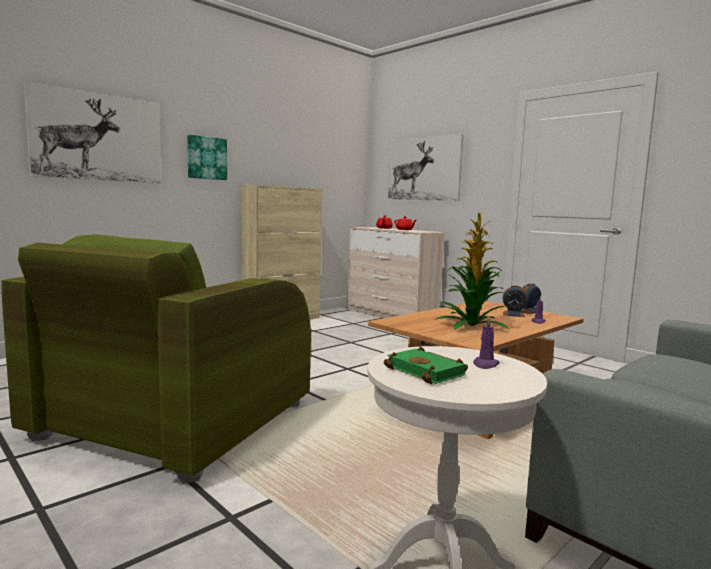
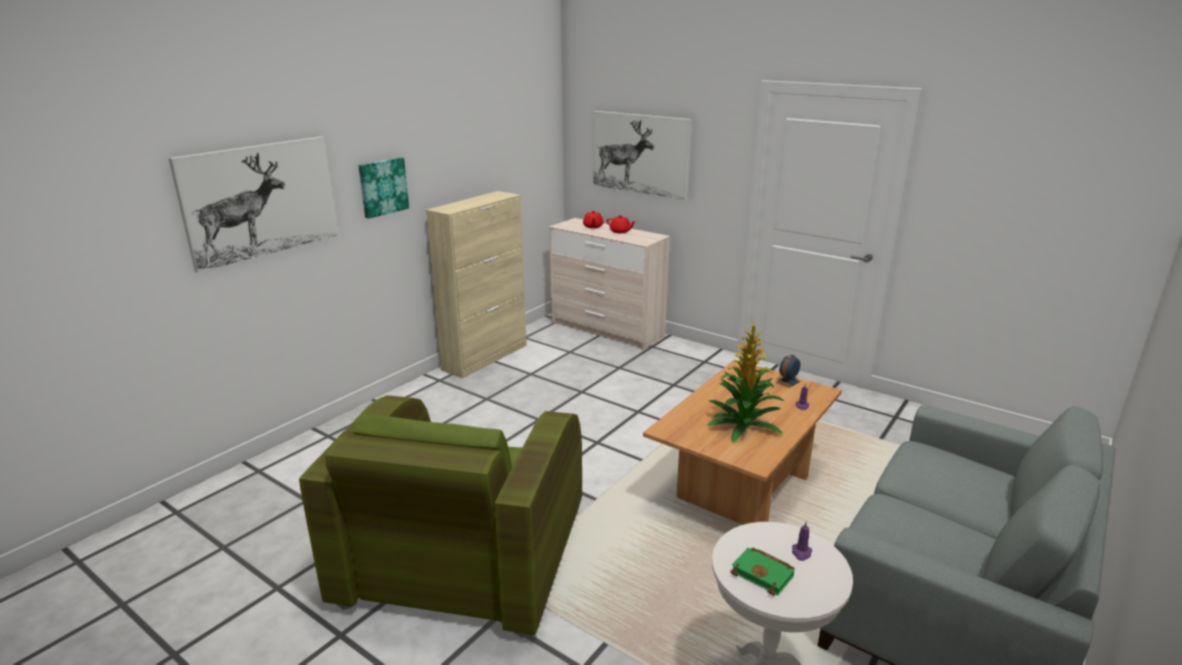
camera: 10 degrees left, 15 degrees up
alarm clock [503,285,528,317] -> none

